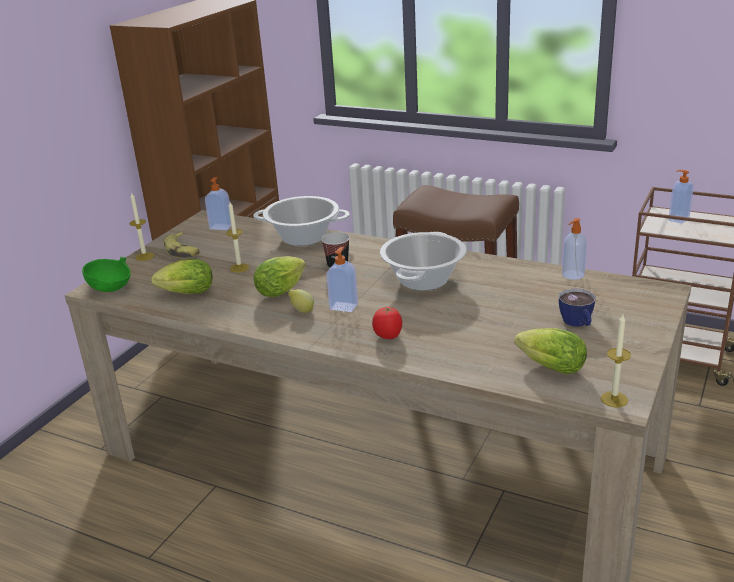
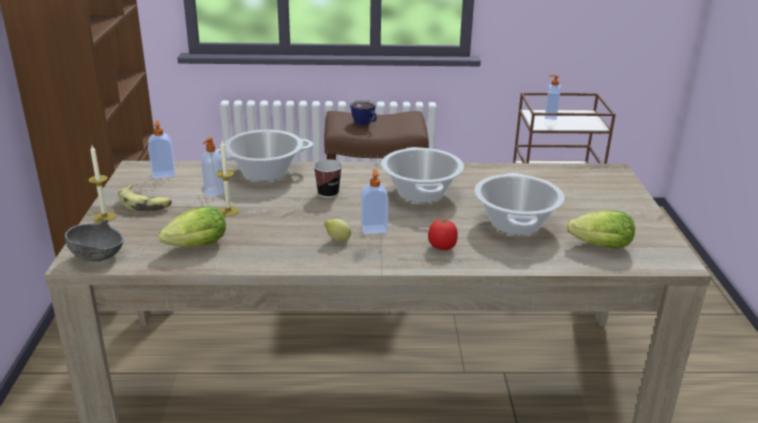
camera: 30 degrees left, 0 degrees up
green bowl [82,257,131,292] -> grey bowl [65,219,124,261]
lettuce [254,256,306,297] -> none
cup [559,288,596,327] -> cup moved to [350,100,377,125]
soap dispenser [562,218,587,280] -> soap dispenser moved to [201,137,224,196]
candle [601,315,631,407] -> none
none -> cooking pot [474,173,565,235]

